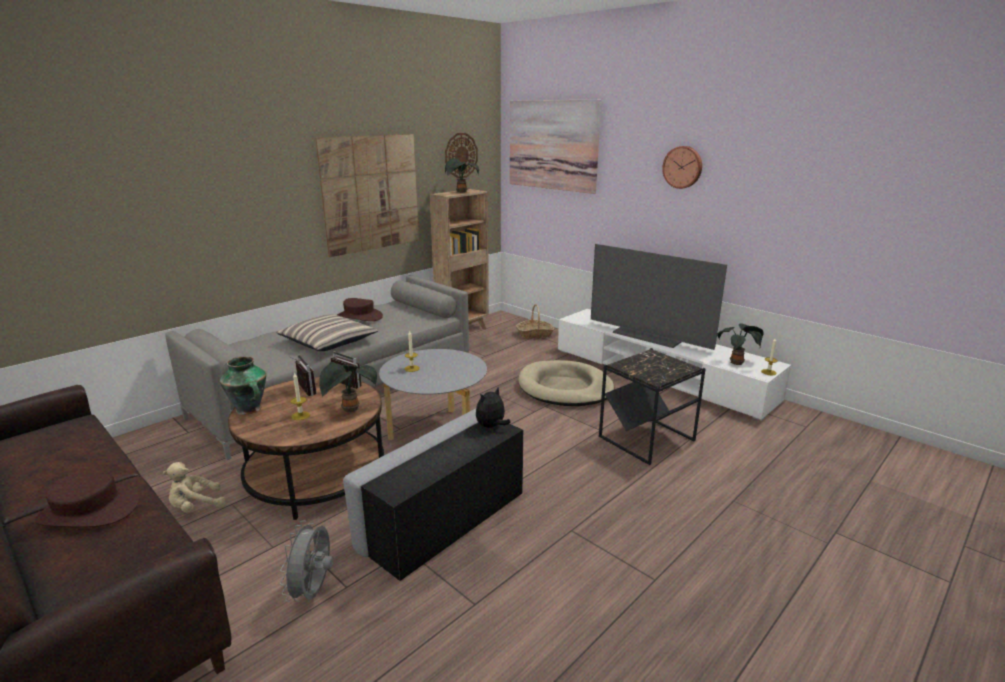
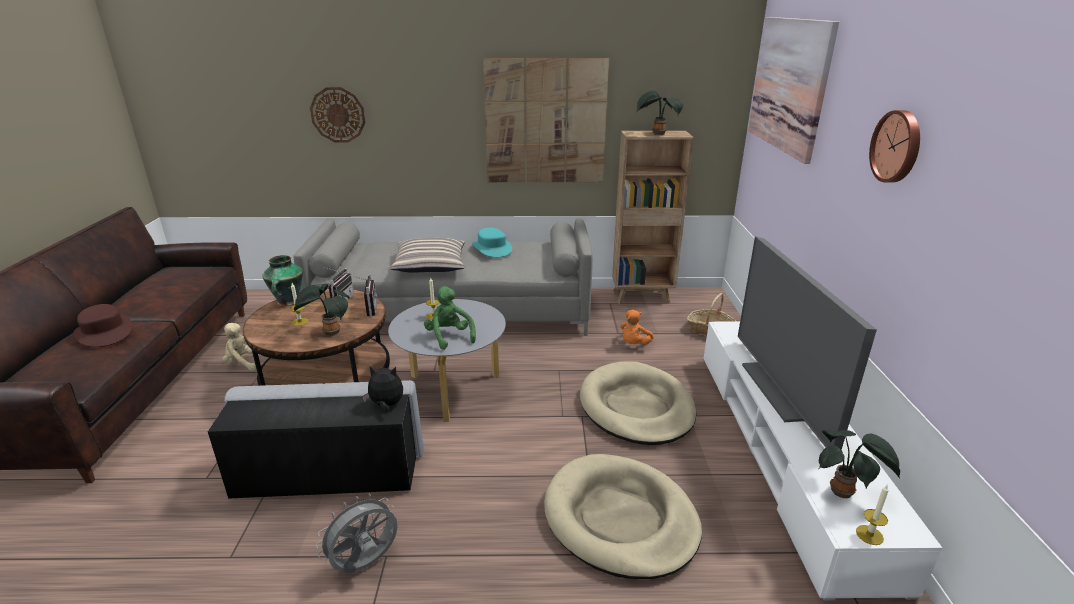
camera: 45 degrees right, 5 degrees up
grey fan [280,520,333,602] -> grey fan moved to [316,493,398,573]
brown hat [337,298,383,321] -> turquoise hat [472,228,512,258]
wall clock [445,133,478,178] -> wall clock moved to [310,87,366,142]
black side table [599,348,705,465] -> beige dog bed [544,454,702,579]
none -> green plush toy [424,286,476,350]
none -> orange plush toy [620,309,654,345]

